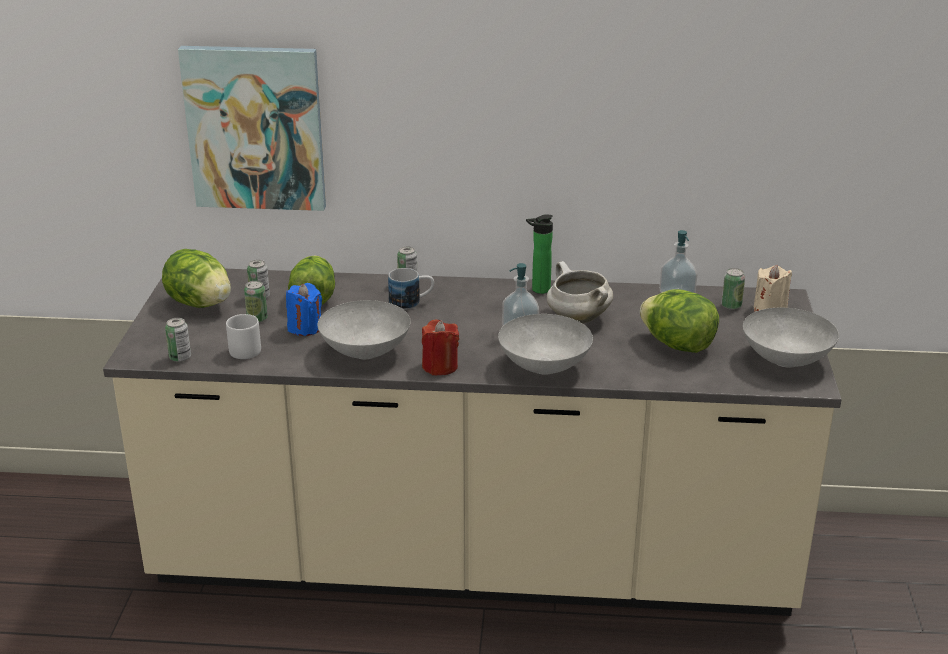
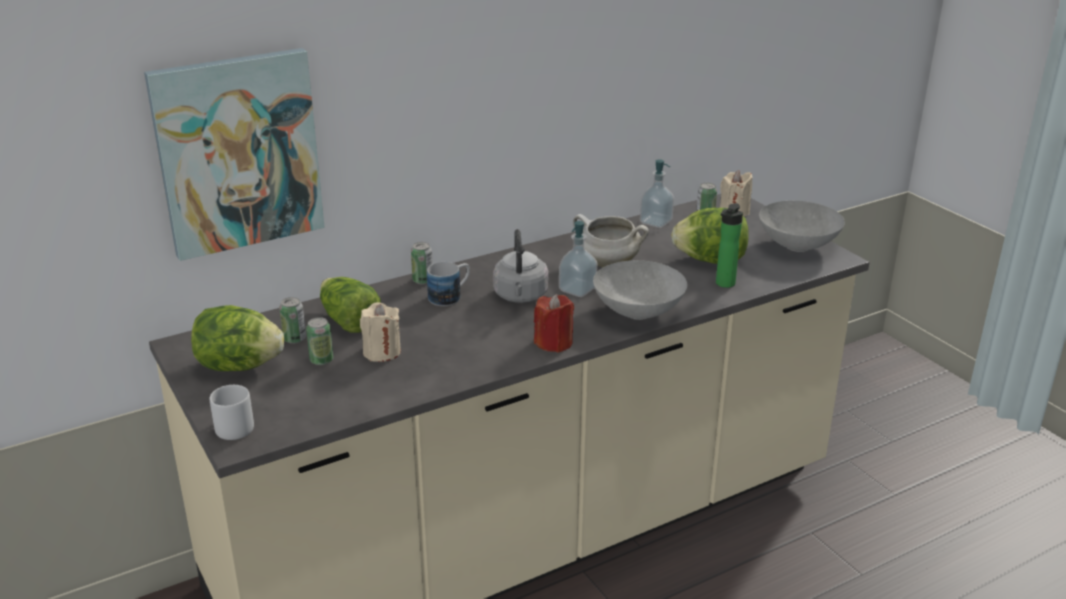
camera: 35 degrees left, 0 degrees up
can [165,318,191,362] -> none
grey mug [226,314,261,359] -> grey mug moved to [210,385,254,440]
blue candle [286,283,322,336] -> beige candle [360,303,401,362]
grey bowl [318,300,411,359] -> none
bottle [526,214,553,294] -> bottle moved to [716,203,743,288]
none -> grey kettle [493,229,548,303]

